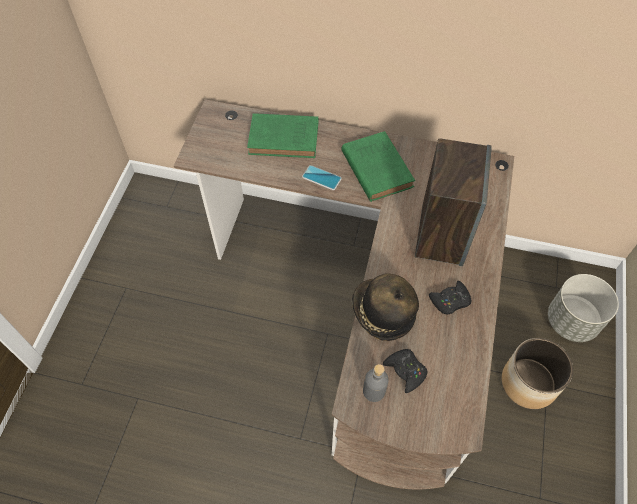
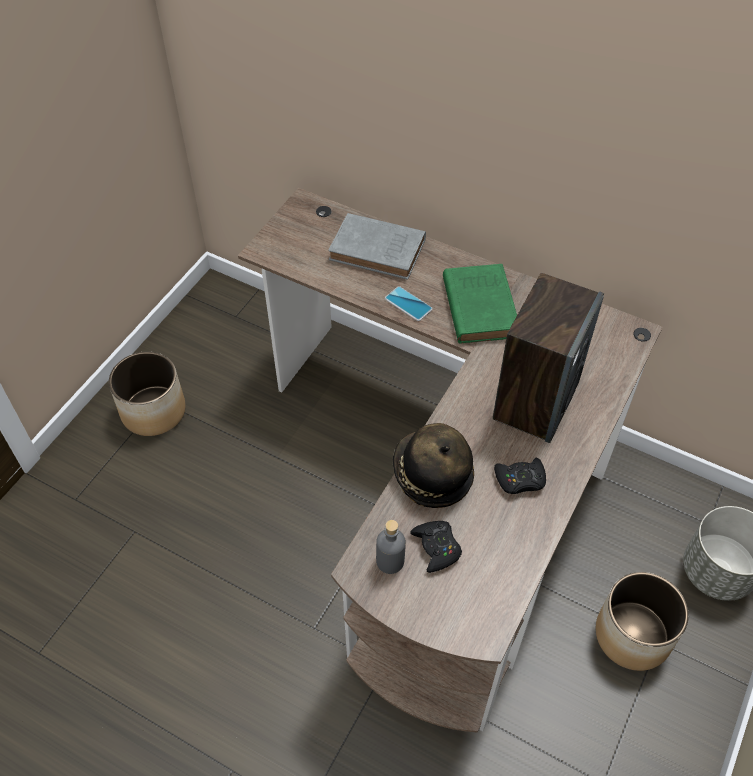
camera: 15 degrees right, 5 degrees down
green book [247,113,319,158] -> grey book [328,213,426,280]
none -> planter [109,351,186,436]

